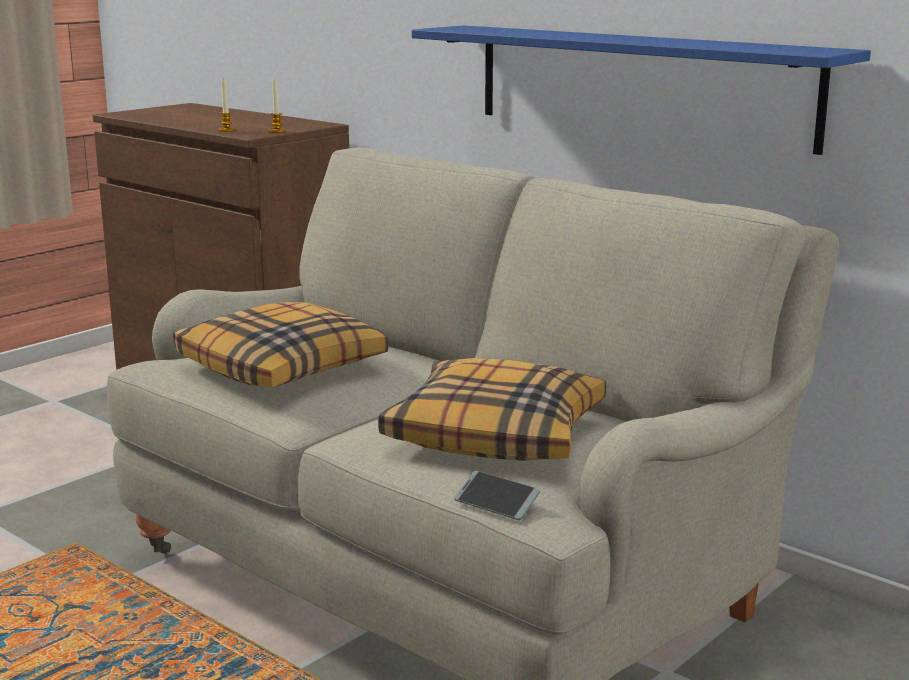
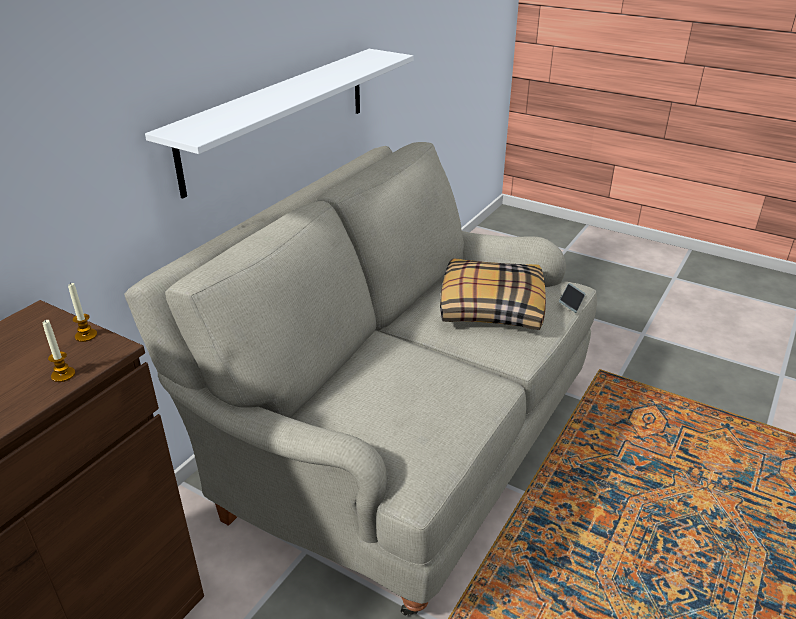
camera: 100 degrees left, 15 degrees up
pillow [173,302,388,387] -> none
blue shelf [412,25,871,155] -> white shelf [145,49,413,199]

